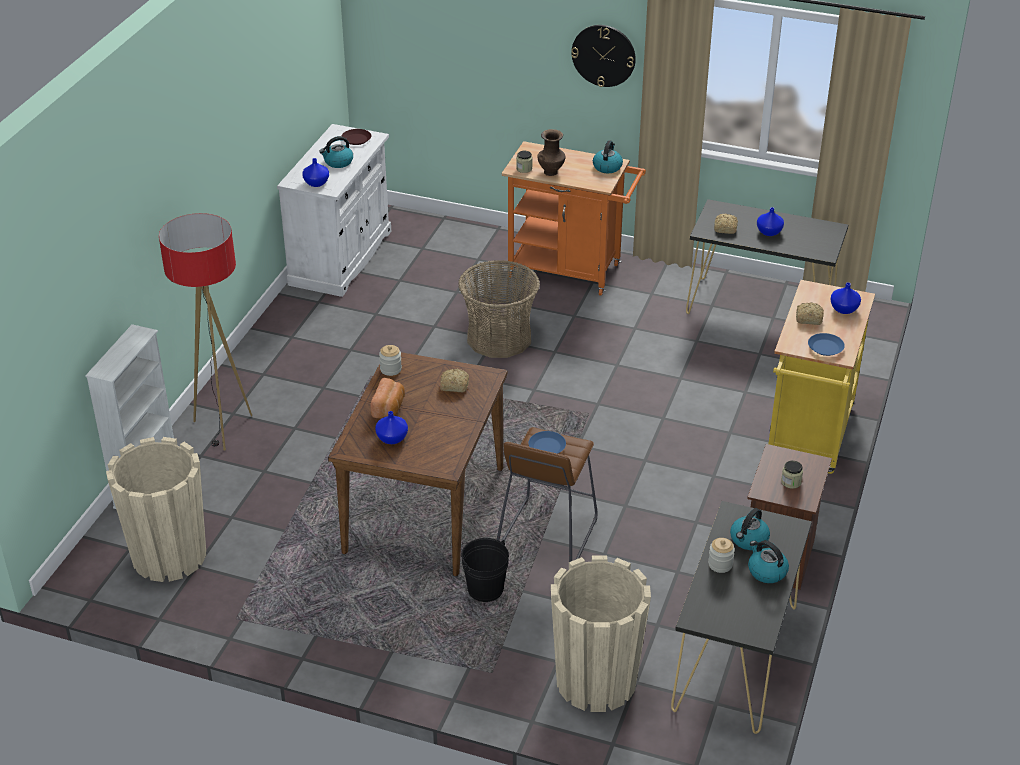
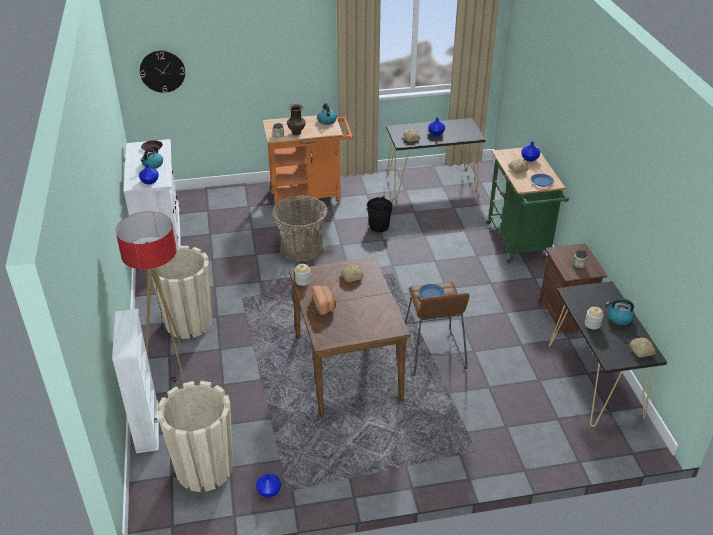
camera: 30 degrees left, 0 degrees up
blue vase [375,411,408,444] -> blue vase moved to [256,474,281,498]
black bucket [461,538,509,602] -> black bucket moved to [367,196,392,232]
beige planter [551,555,651,712] -> beige planter moved to [152,246,213,339]
wall clock [571,25,636,87] -> wall clock moved to [140,50,185,93]
kettle [730,508,770,550] -> none
yellow cart [768,280,875,474] -> green cart [486,146,569,264]
none -> bread [630,338,656,357]

